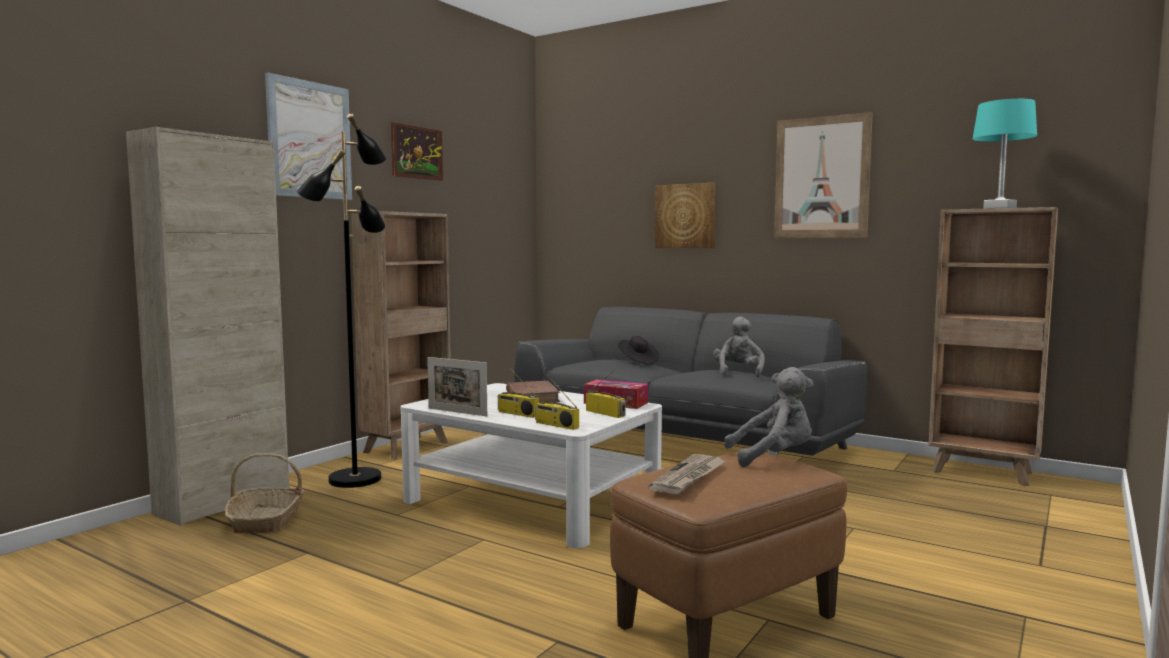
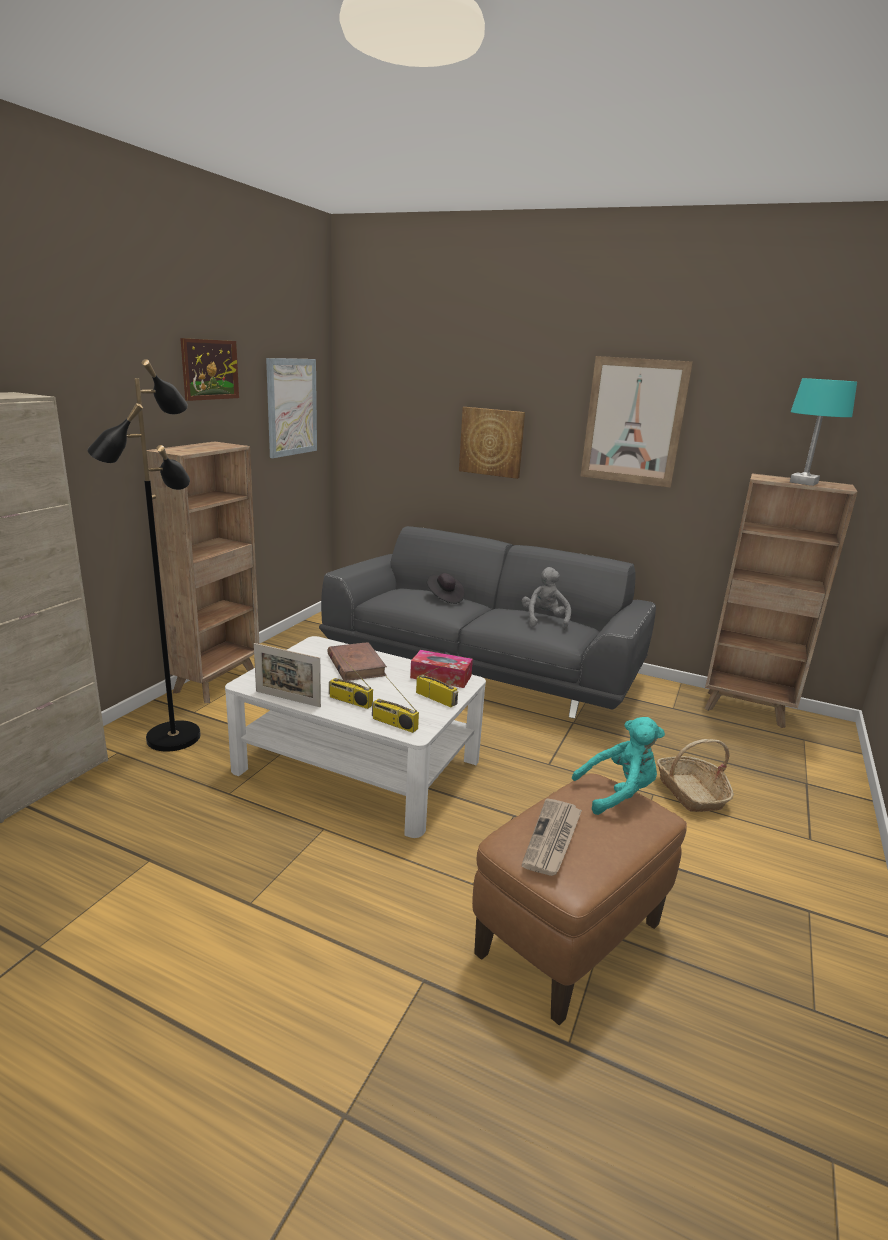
camera: 10 degrees left, 15 degrees up
basket [225,453,304,533] -> basket moved to [657,739,734,812]
picture [265,72,352,200] -> picture moved to [266,358,317,458]
grey plush toy [724,367,814,467] -> turquoise plush toy [572,717,665,815]

